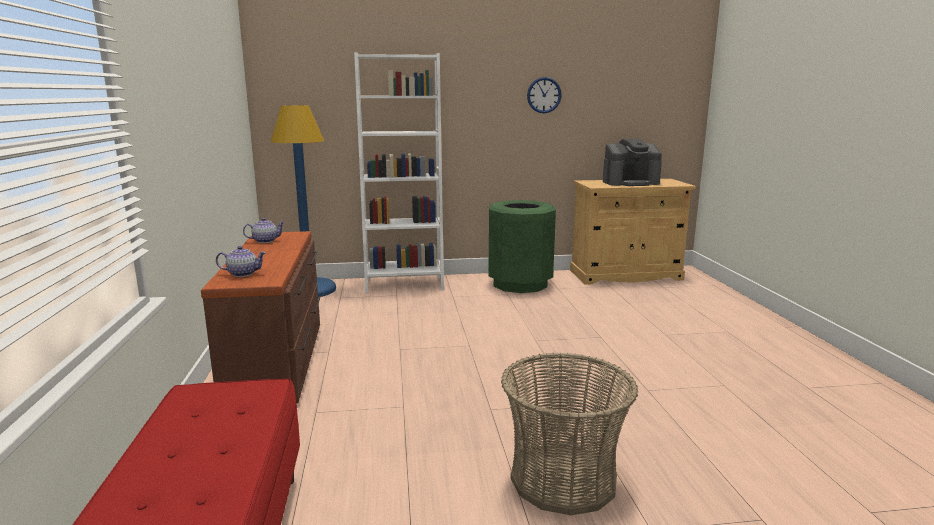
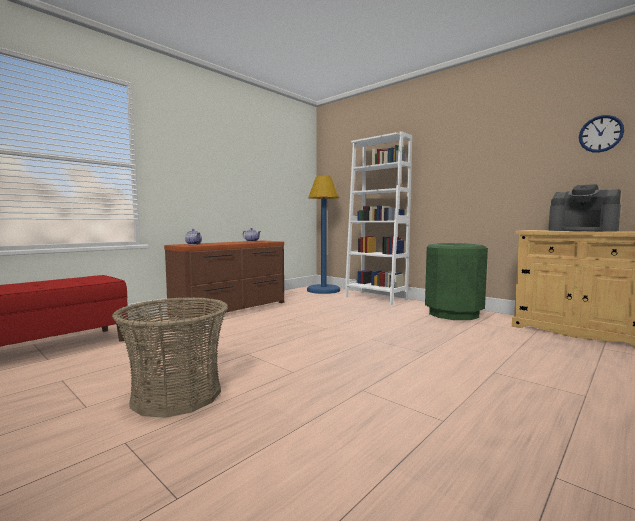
camera: 50 degrees right, 10 degrees down
wall clock [527,77,562,113] -> wall clock moved to [579,115,624,153]

